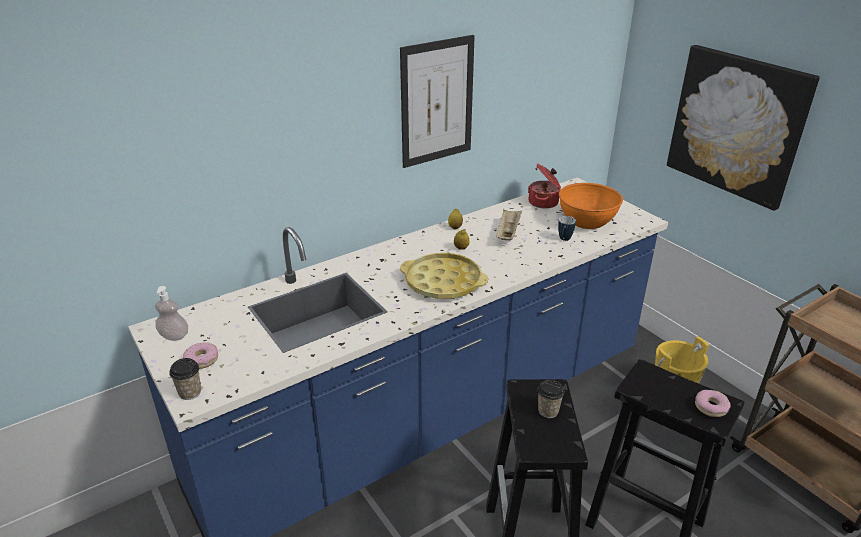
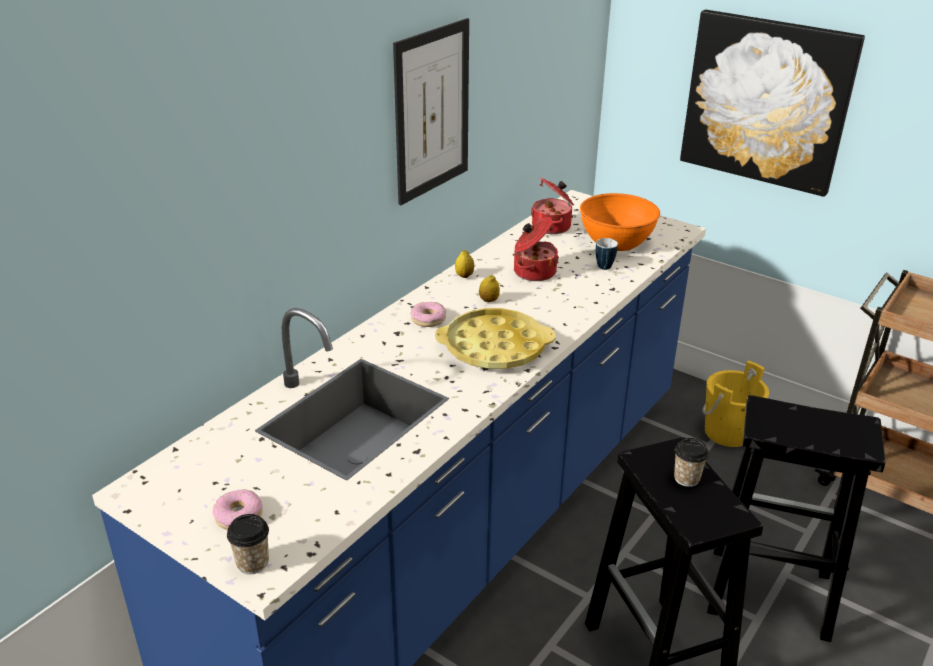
camera: 20 degrees left, 0 degrees up
soap dispenser [155,286,188,341] -> none
beige tray [496,209,522,241] -> cooking pot [514,217,559,281]
donut [695,390,731,417] -> donut moved to [411,302,446,327]

